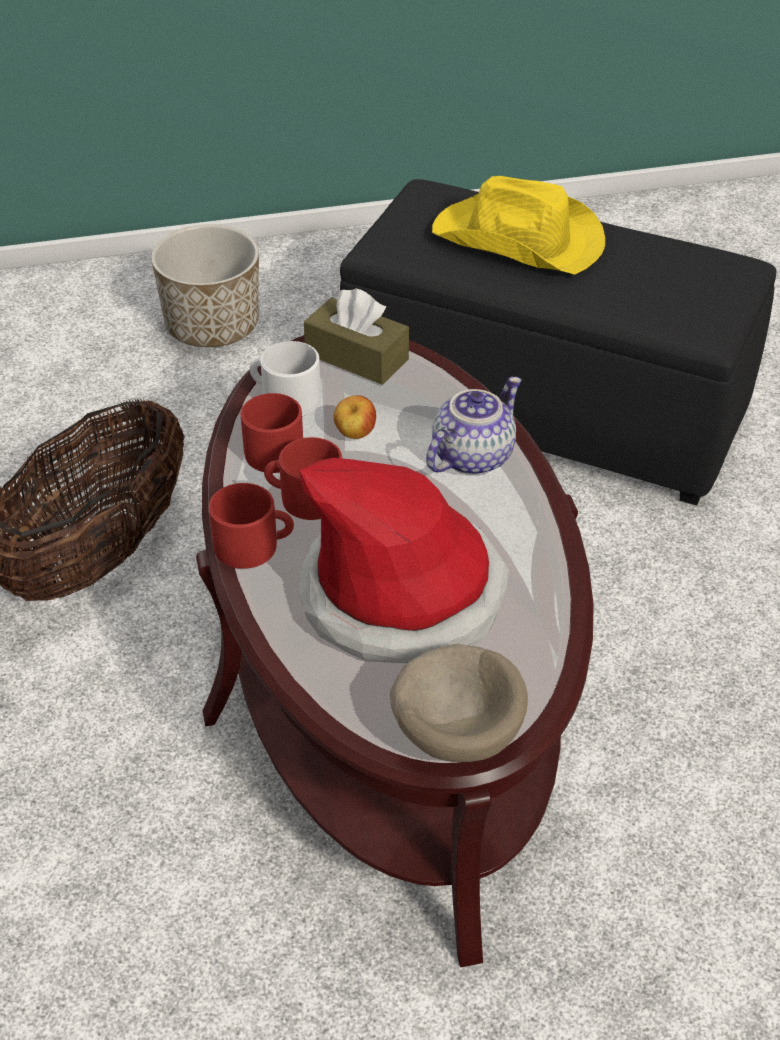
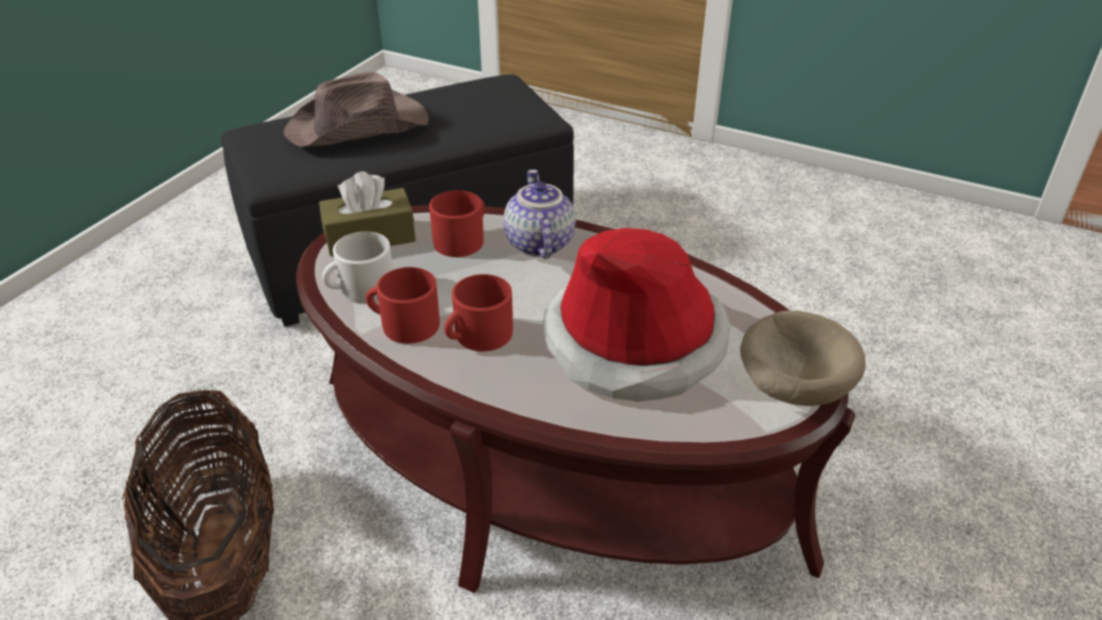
camera: 50 degrees left, 5 degrees down
planter [151,224,259,347] -> none
red mug [209,483,294,569] -> red mug moved to [429,190,485,257]
apple [334,395,376,439] -> none
yellow hat [432,176,605,274] -> brown hat [284,71,429,147]

